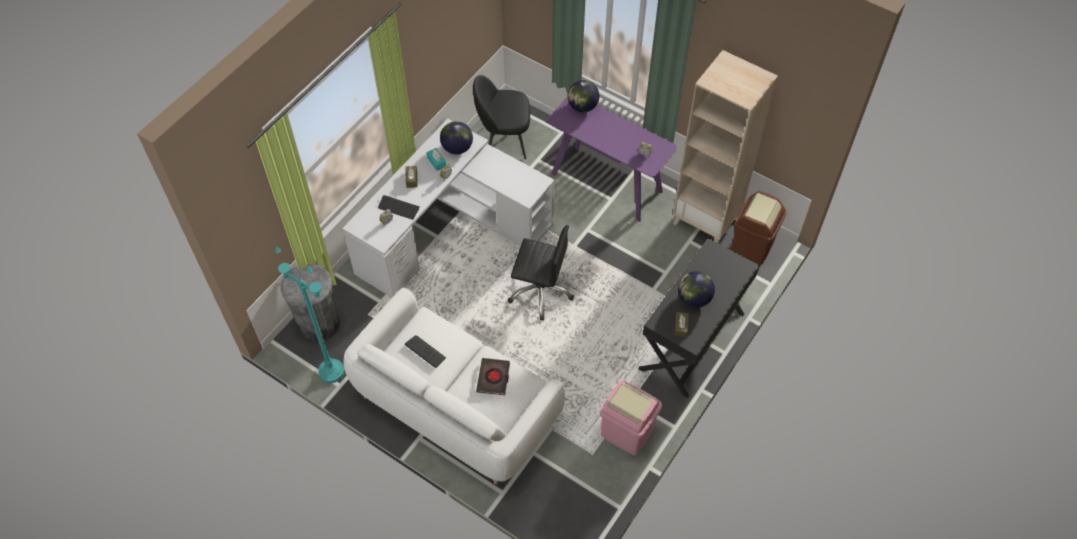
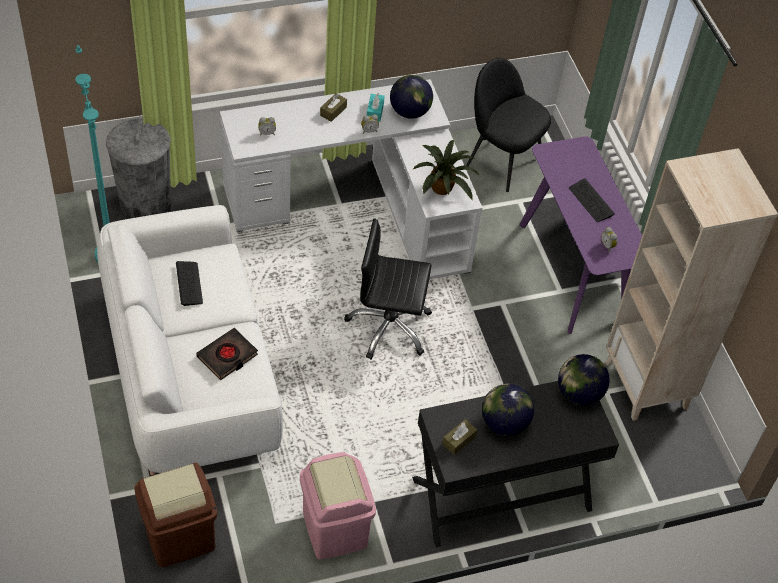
camera: 35 degrees right, 5 degrees down
keyboard [378,195,420,220] -> keyboard moved to [569,178,615,222]
black office chair [508,225,574,320] -> black office chair turned 135 degrees clockwise [344,218,432,360]
globe [567,80,599,112] -> globe moved to [558,354,610,405]
brown trash can [731,191,786,265] -> brown trash can moved to [135,463,217,567]
none -> potted plant [412,140,480,201]

